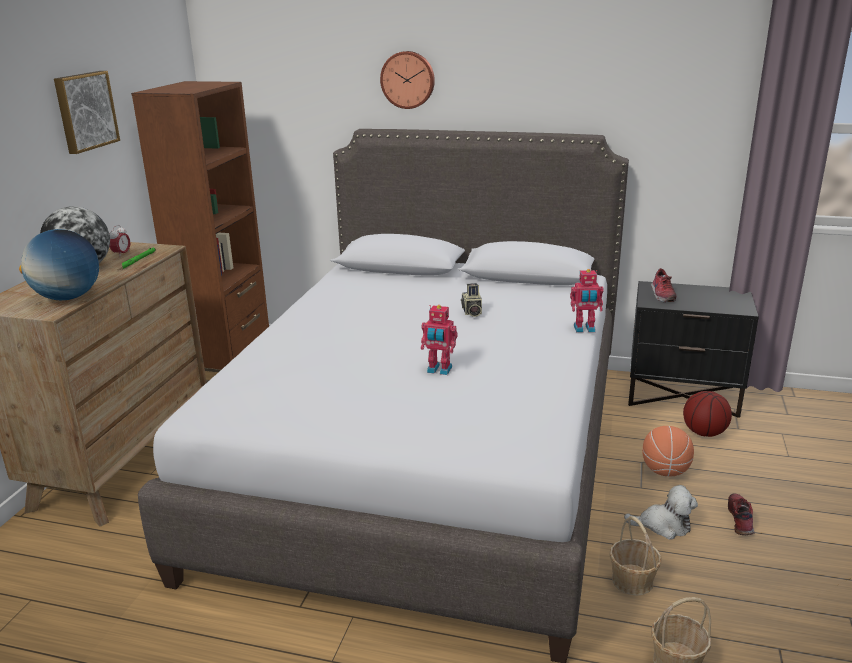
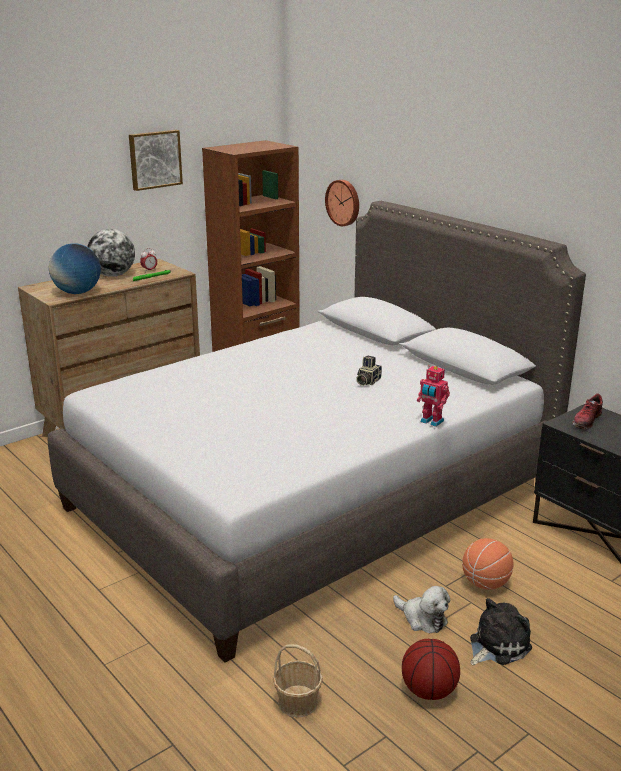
camera: 35 degrees right, 0 degrees up
wall clock [380,51,435,109] -> wall clock moved to [325,180,359,226]
toy robot [421,305,458,375] -> none
basket [609,516,661,596] -> none
basketball [683,391,732,437] -> basketball moved to [402,639,460,700]
shoe [728,493,755,535] -> plush toy [470,598,532,665]

